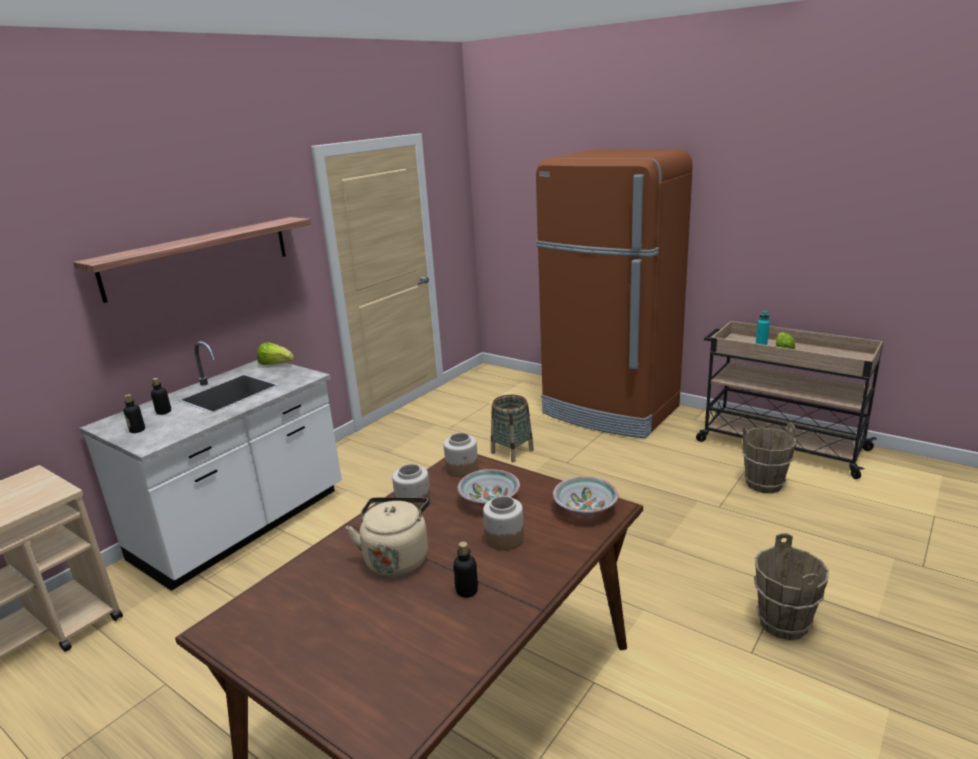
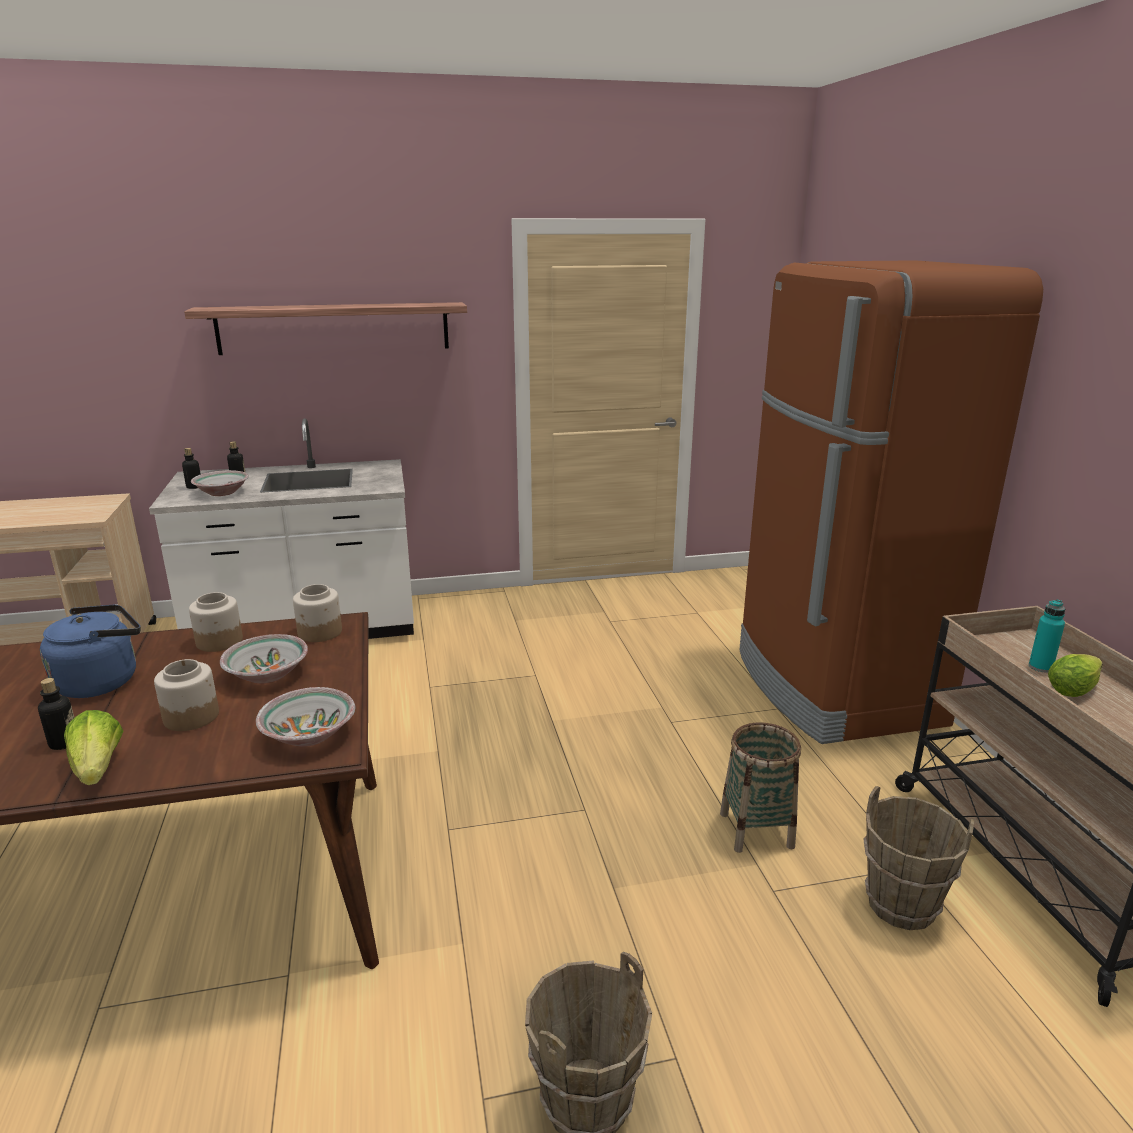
camera: 40 degrees right, 0 degrees up
lettuce [257,342,294,365] -> lettuce moved to [64,710,123,785]
beige kettle [346,497,429,576] -> blue kettle [40,605,141,698]
basket [491,395,534,462] -> basket moved to [720,722,801,853]
none -> bowl [191,470,249,496]

